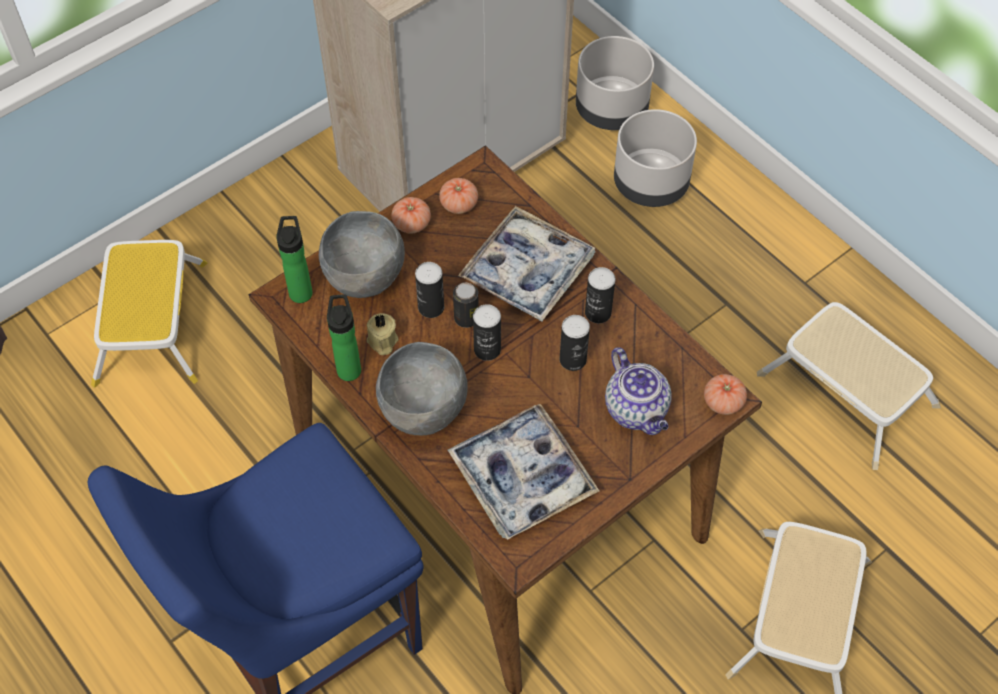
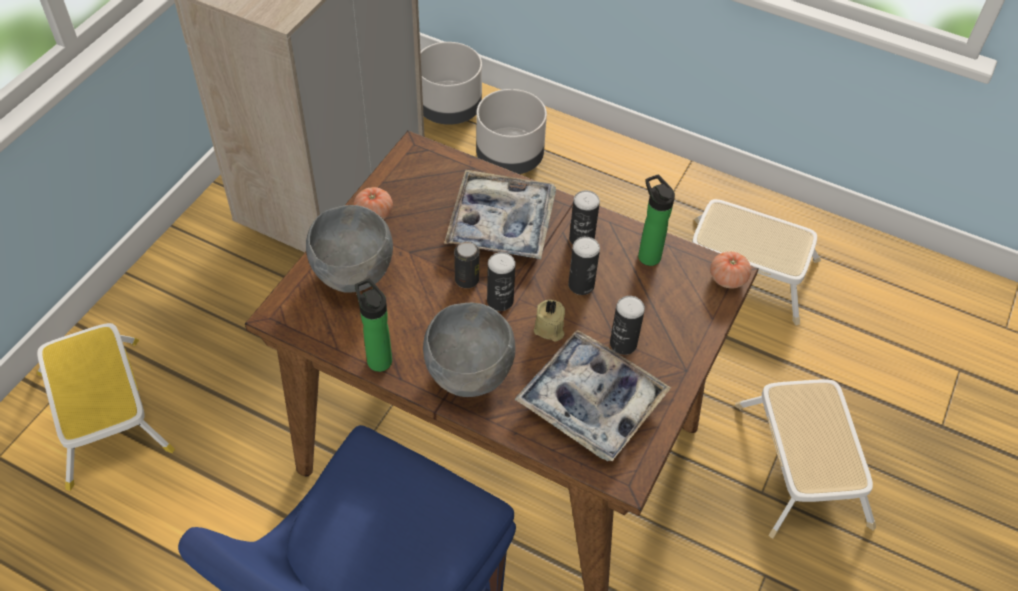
camera: 25 degrees left, 5 degrees down
bottle [276,216,313,303] -> bottle moved to [638,175,675,266]
beige candle [367,313,399,355] -> beige candle moved to [534,300,565,342]
can [415,262,444,318] -> can moved to [610,296,645,355]
tomato [439,178,478,214] -> none
teapot [605,347,672,435] -> none

